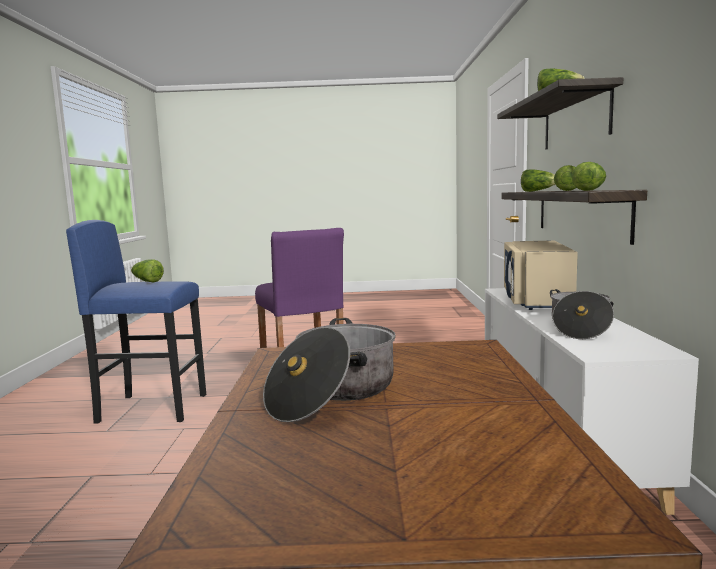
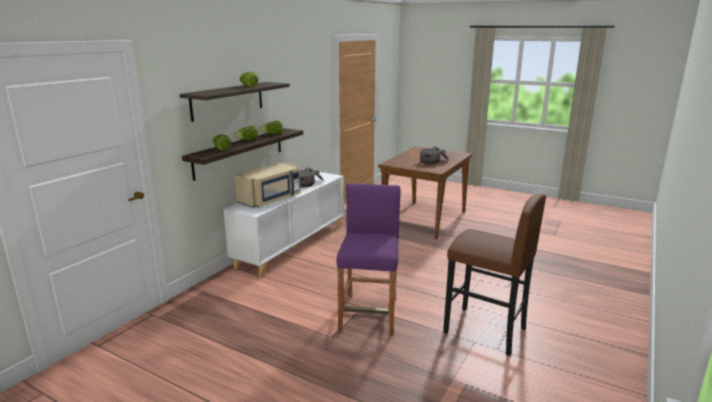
camera: 150 degrees left, 10 degrees up
blue stool [66,220,206,423] -> brown stool [443,194,546,356]
lettuce [131,259,164,283] -> none

